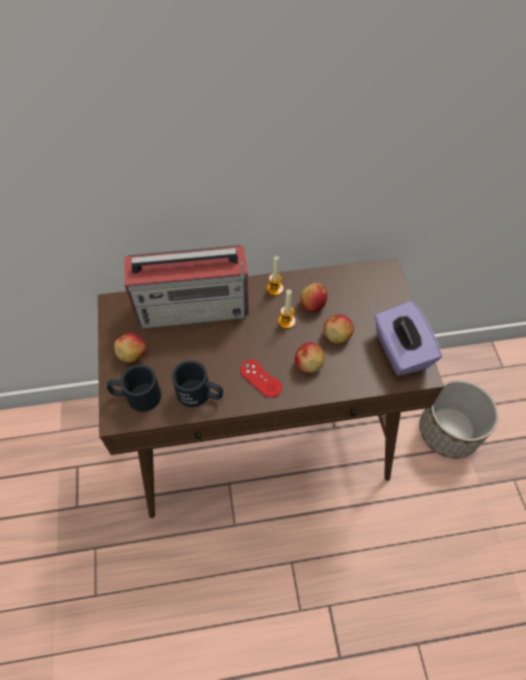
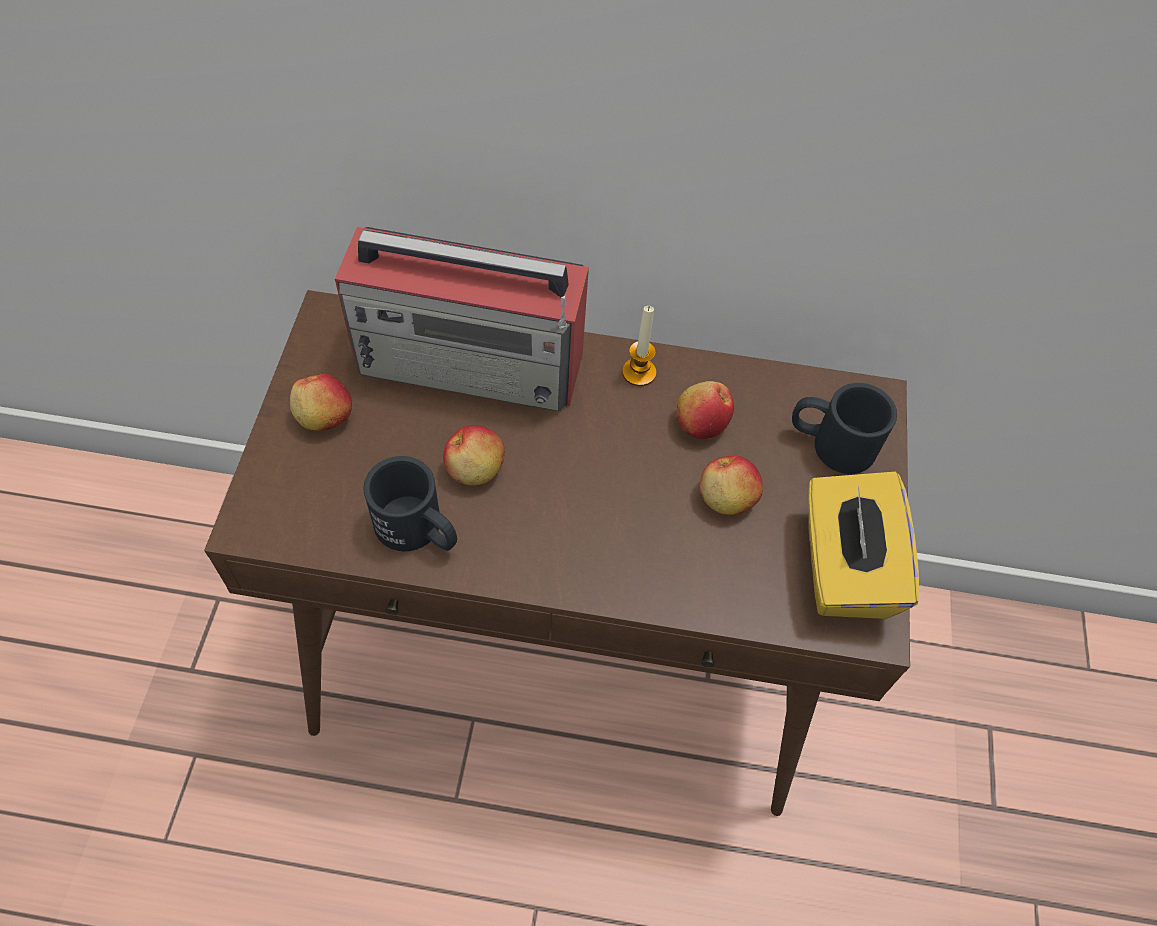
camera: 15 degrees right, 0 degrees up
black mug [107,364,161,412] -> black mug moved to [792,383,897,474]
red game controller [240,360,282,398] -> none
candle [278,289,296,329] -> none
apple [295,342,325,373] -> apple moved to [443,425,505,485]
purple tissue box [374,301,442,376] -> yellow tissue box [808,472,919,619]
planter [419,380,499,459] -> none

